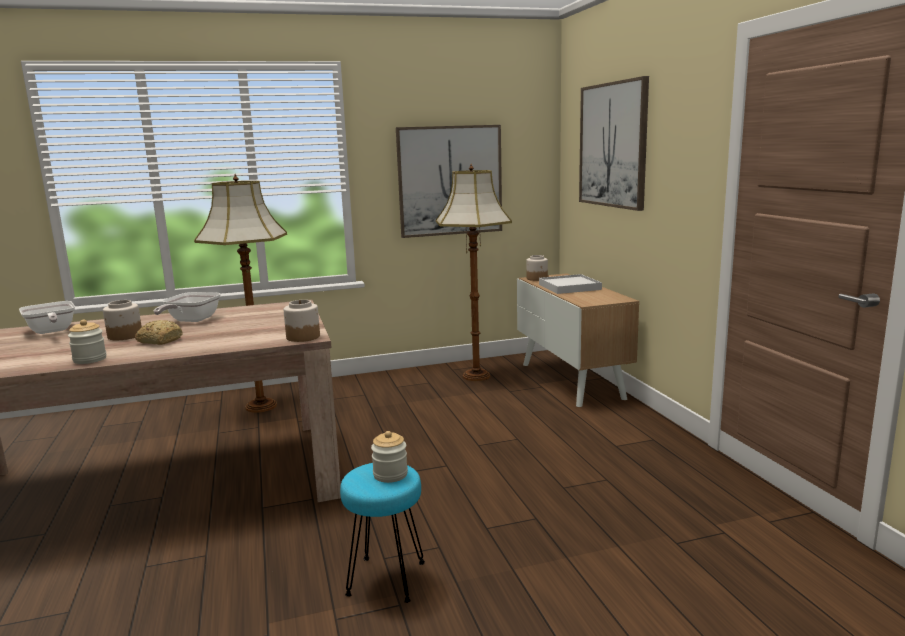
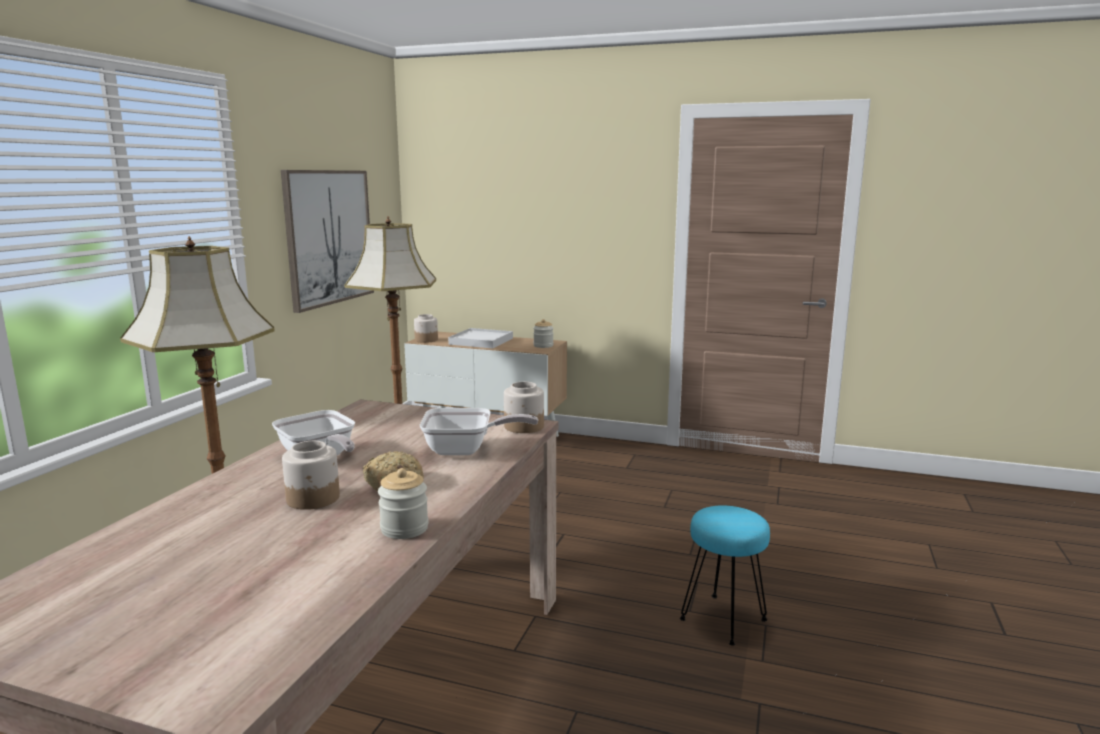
camera: 55 degrees left, 0 degrees up
frying pan [19,301,75,334] -> frying pan moved to [420,408,538,455]
jar [371,431,408,483] -> jar moved to [533,319,554,348]
picture [579,76,649,211] -> none

